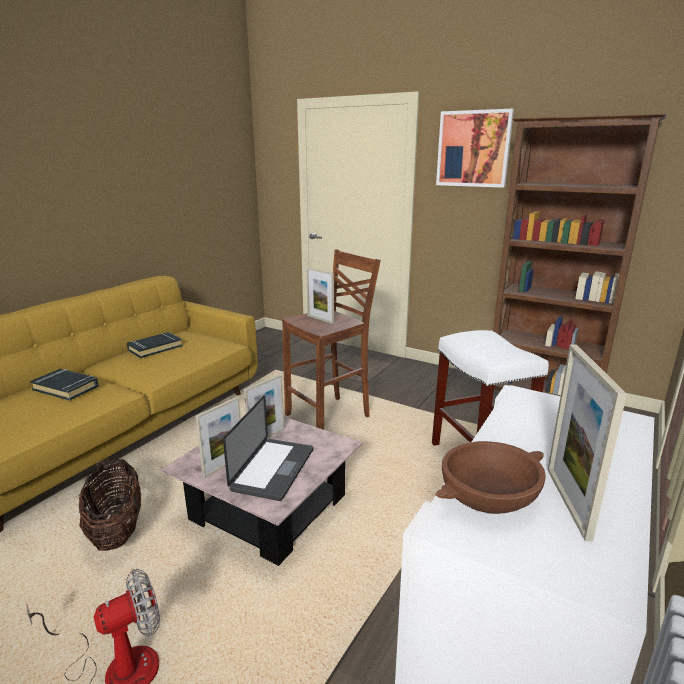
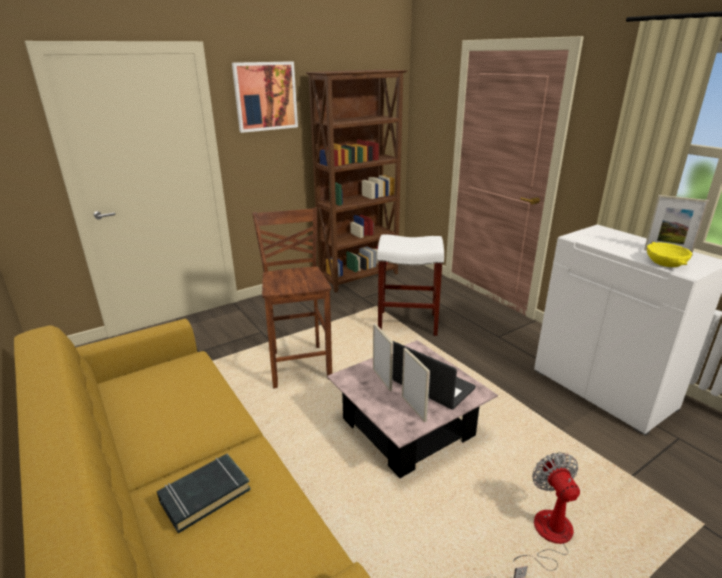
camera: 65 degrees left, 5 degrees up
basket [79,458,142,551] -> none
black book [127,332,183,358] -> none
picture frame [306,268,334,324] -> none
brown bowl [435,441,546,514] -> yellow bowl [647,242,693,267]

